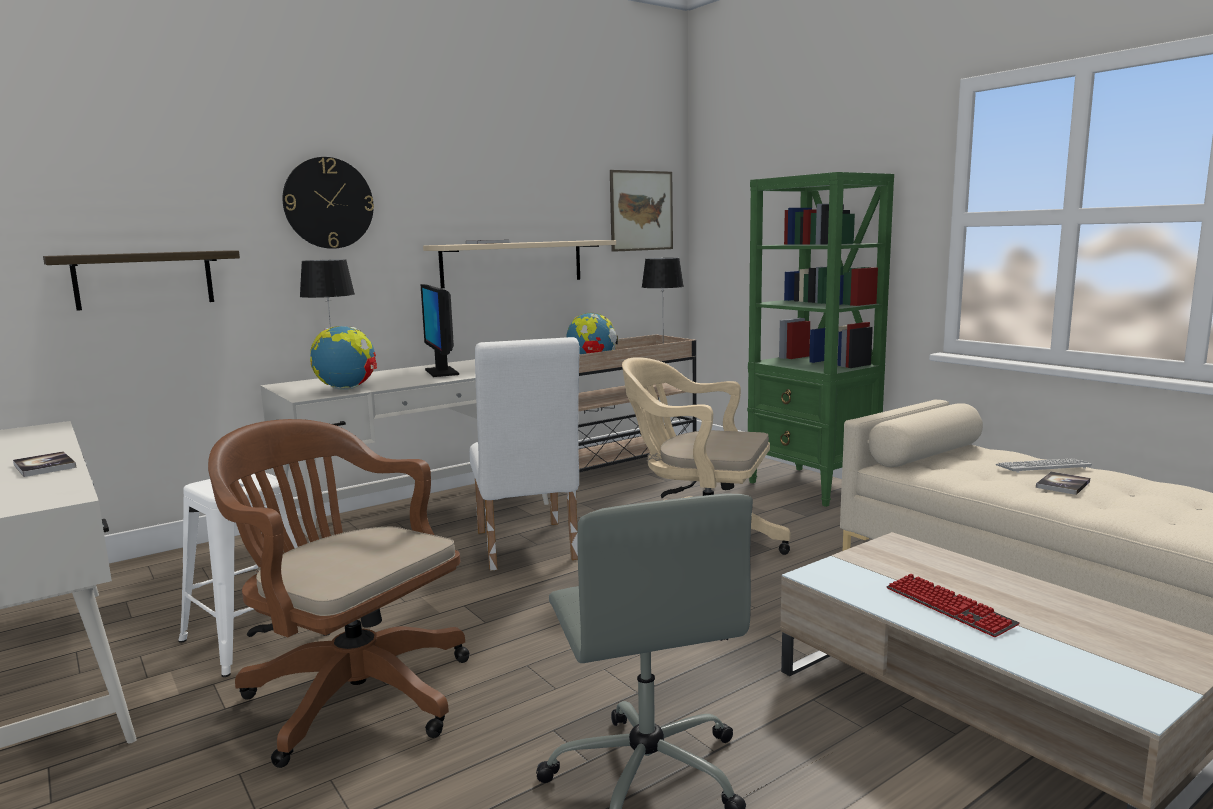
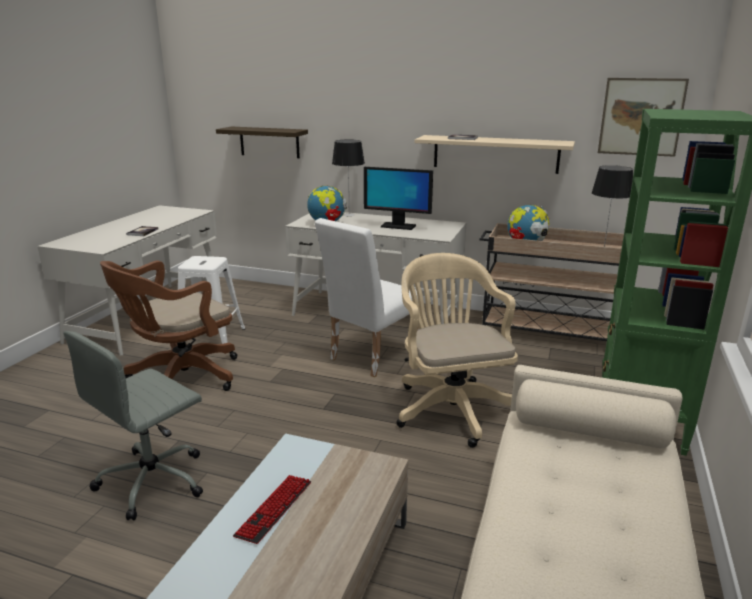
camera: 55 degrees right, 10 degrees up
brown office chair [208,419,470,768] -> brown office chair turned 135 degrees counterclockwise [100,260,237,391]
wall clock [282,157,374,249] -> none
monitor [420,284,459,377] -> monitor turned 105 degrees counterclockwise [364,167,433,230]
keyboard [996,458,1092,473] -> none
book [1036,472,1090,495] -> none

